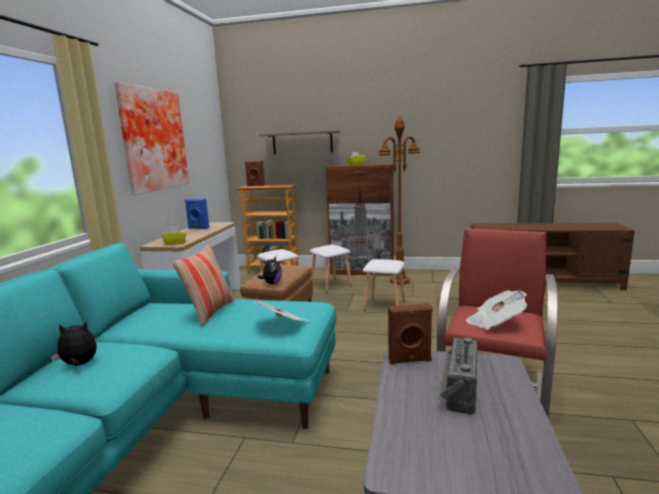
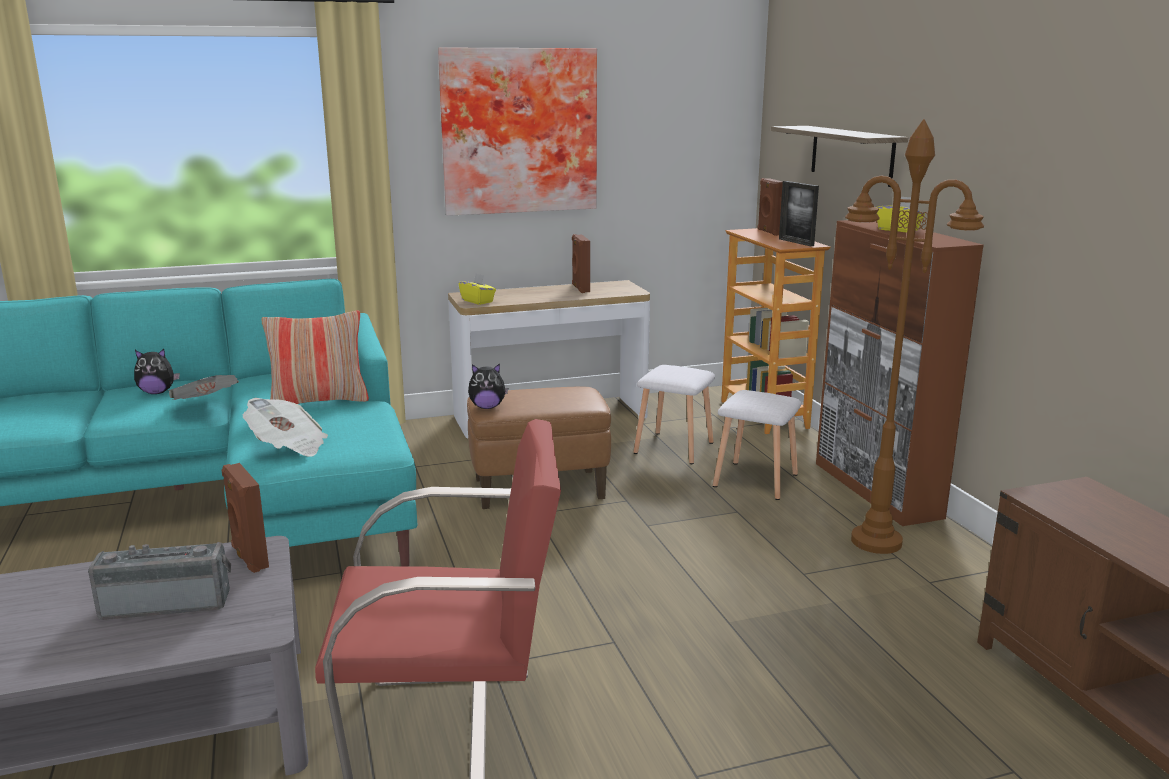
camera: 60 degrees right, 5 degrees up
plush toy [51,321,97,366] -> plush toy turned 120 degrees clockwise [134,349,180,394]
blue speaker [185,199,209,229] -> brown speaker [572,234,590,293]
white stool [363,259,405,311] -> none
newspaper [466,290,527,330] -> newspaper moved to [168,375,239,400]
none -> picture frame [779,181,819,246]

